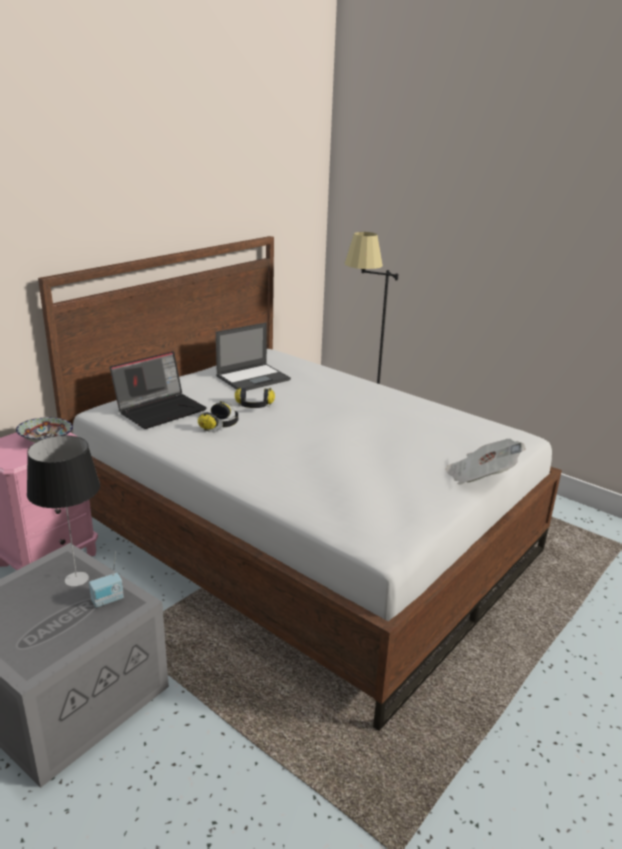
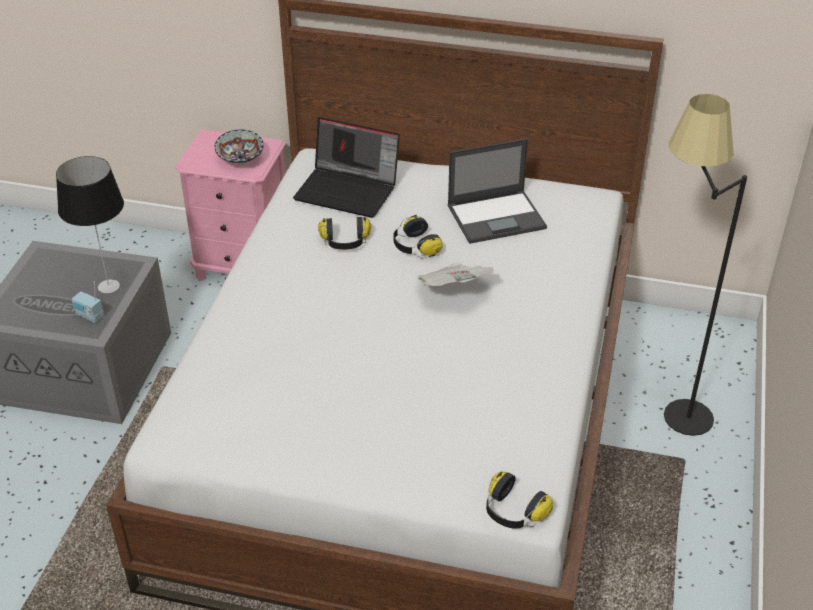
camera: 65 degrees right, 15 degrees up
laptop [216,322,291,391] -> laptop turned 45 degrees counterclockwise [448,139,547,244]
newspaper [445,439,526,485] -> newspaper moved to [418,263,494,286]
none -> headphones [486,472,553,529]

